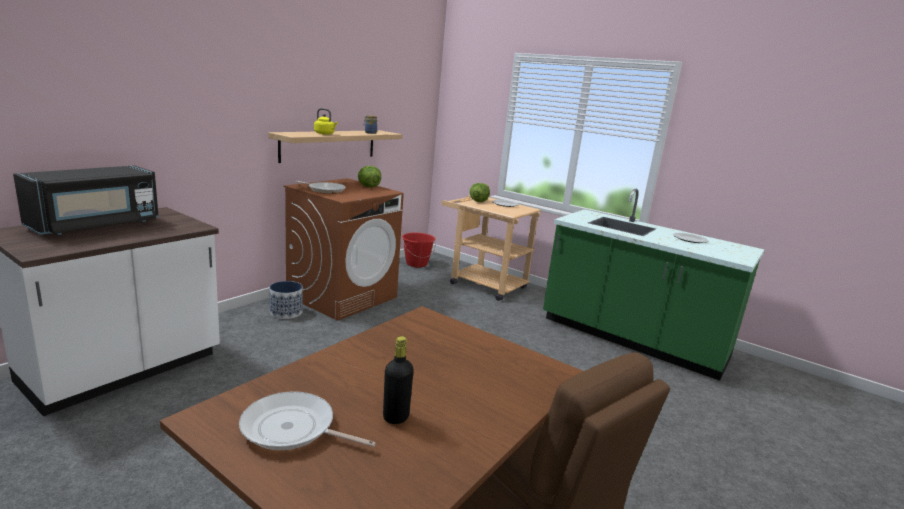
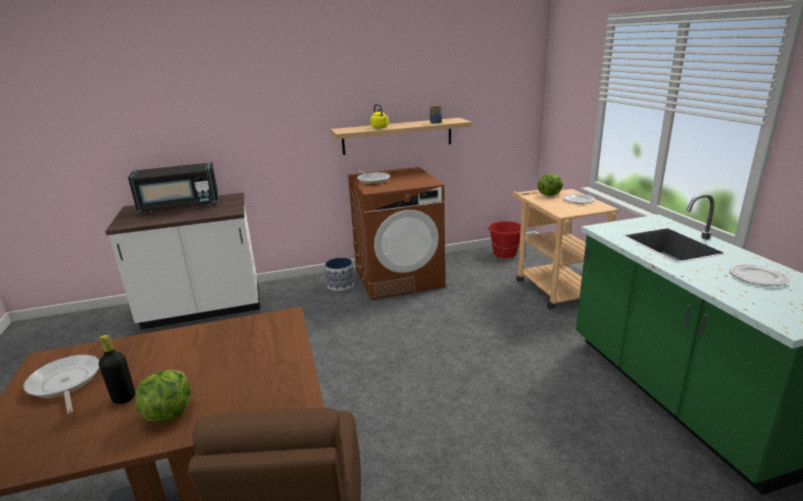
camera: 40 degrees right, 5 degrees up
lettuce [358,166,381,188] -> lettuce moved to [135,370,190,423]

